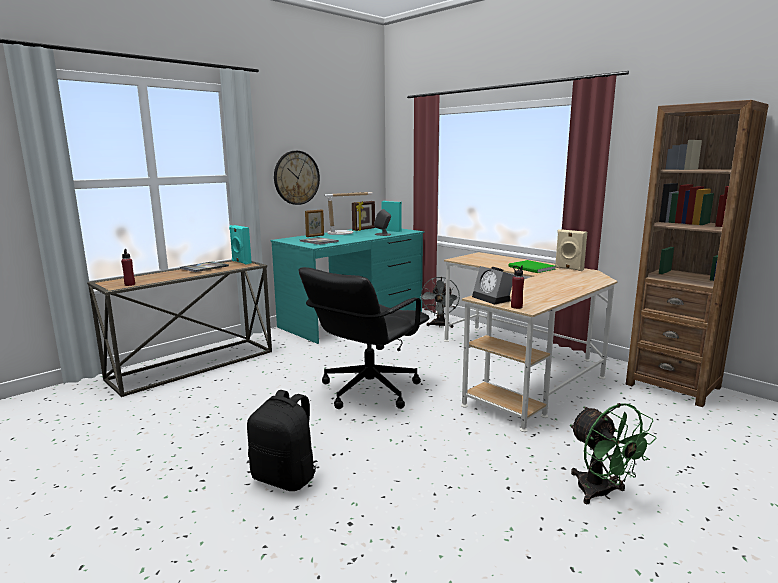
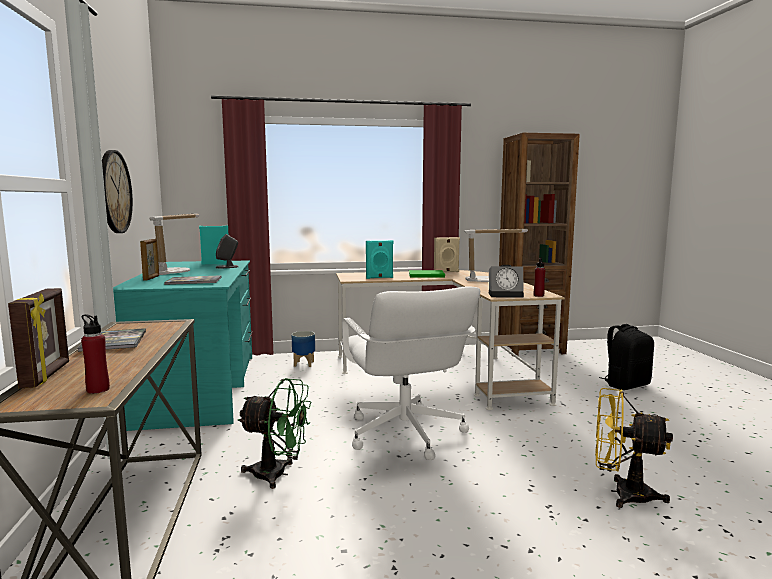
camera: 55 degrees left, 5 degrees down
turquoise speaker [229,225,252,265] -> turquoise speaker moved to [366,240,393,279]
black backpack [247,390,318,491] -> black backpack moved to [599,324,654,390]
black office chair [299,267,429,409] -> white office chair [342,286,480,460]
picture frame [352,201,375,231] -> picture frame moved to [8,288,69,388]
grey fan [420,277,460,328] -> planter [292,331,315,367]
green fan [570,403,657,504] -> green fan moved to [238,378,311,489]
none -> table lamp [464,229,528,282]
none -> yellow fan [595,388,673,508]

